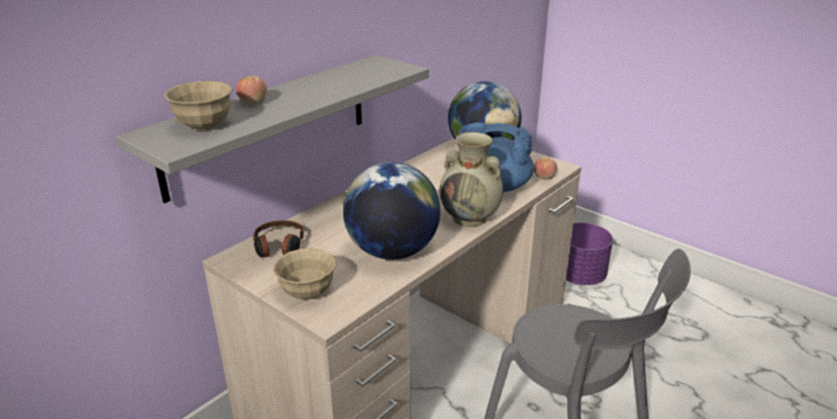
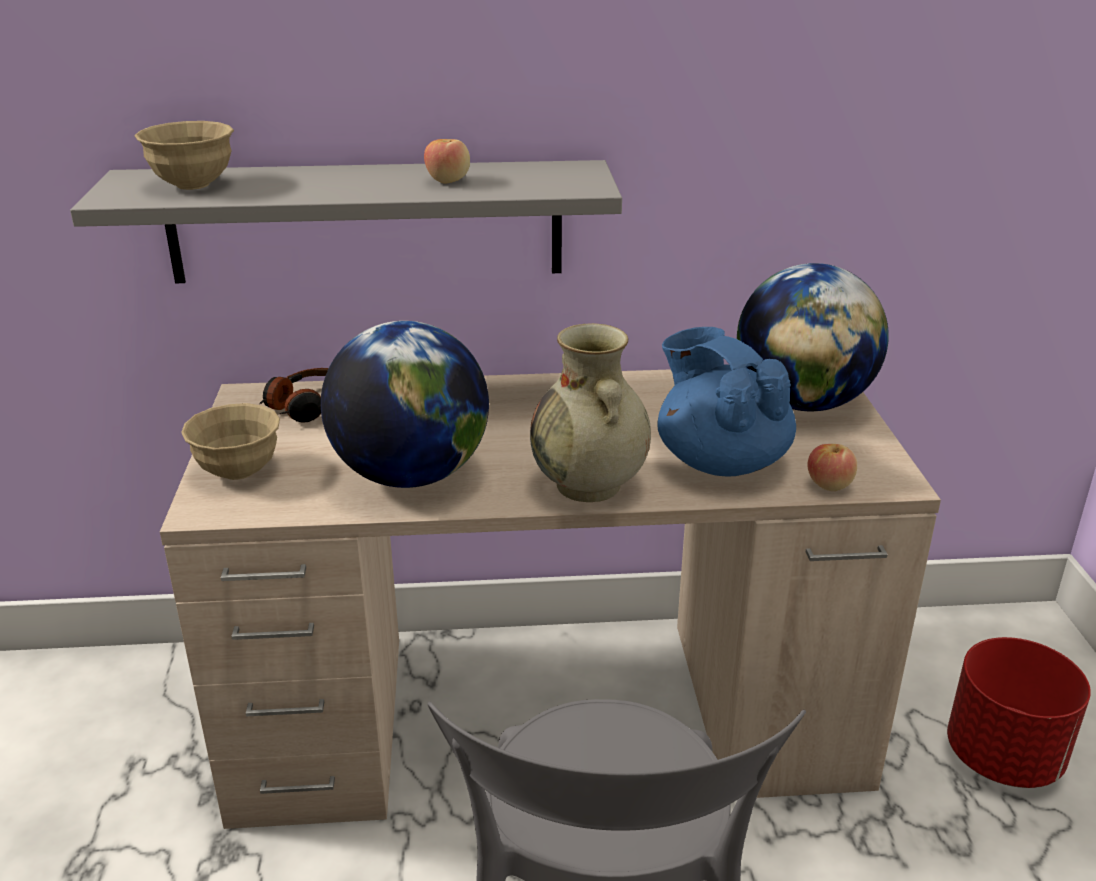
camera: 45 degrees right, 0 degrees up
apple [236,76,267,105] -> apple moved to [424,139,470,183]
purple planter [566,223,613,285] -> red planter [947,637,1091,788]

